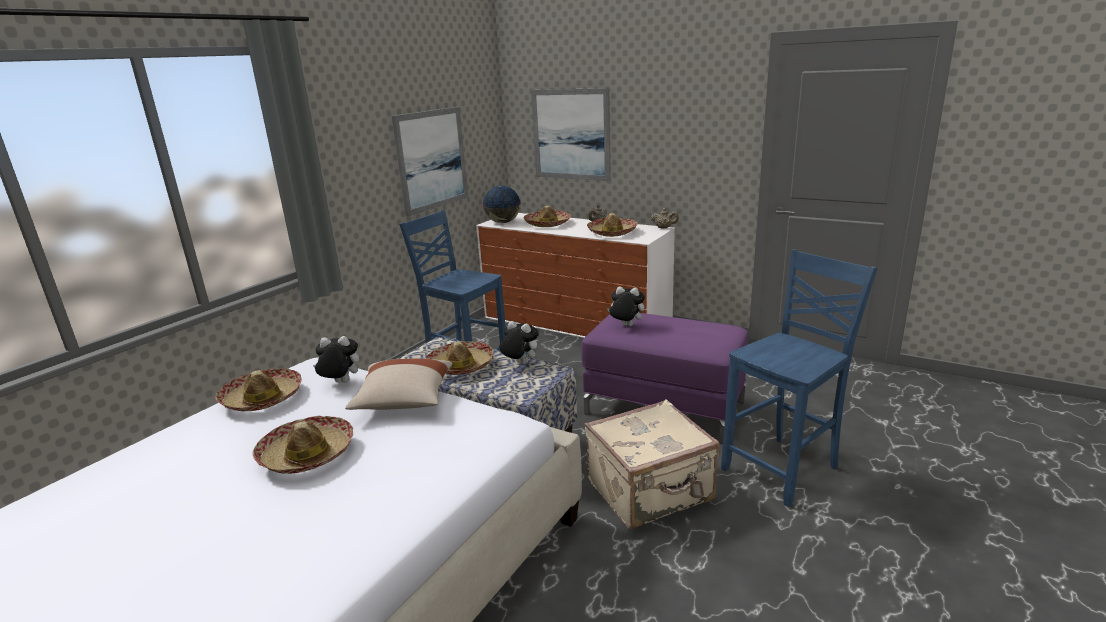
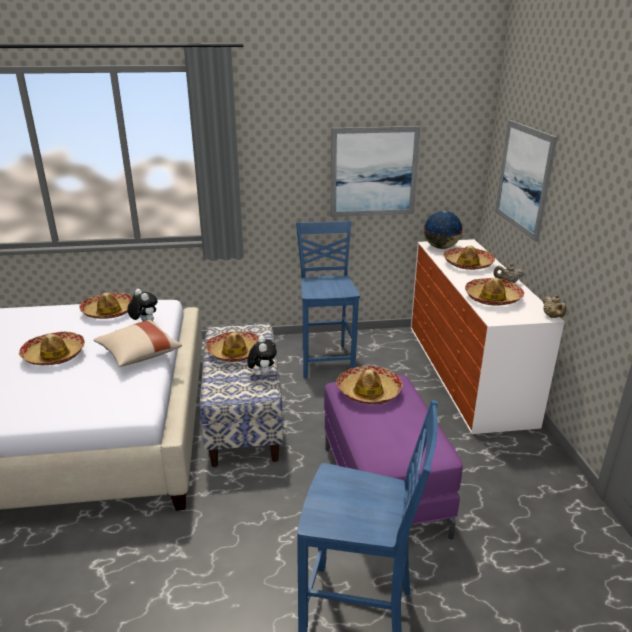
camera: 50 degrees right, 5 degrees up
beige suitcase [585,399,720,529] -> none
plush toy [607,287,645,326] -> hat [336,366,403,404]

